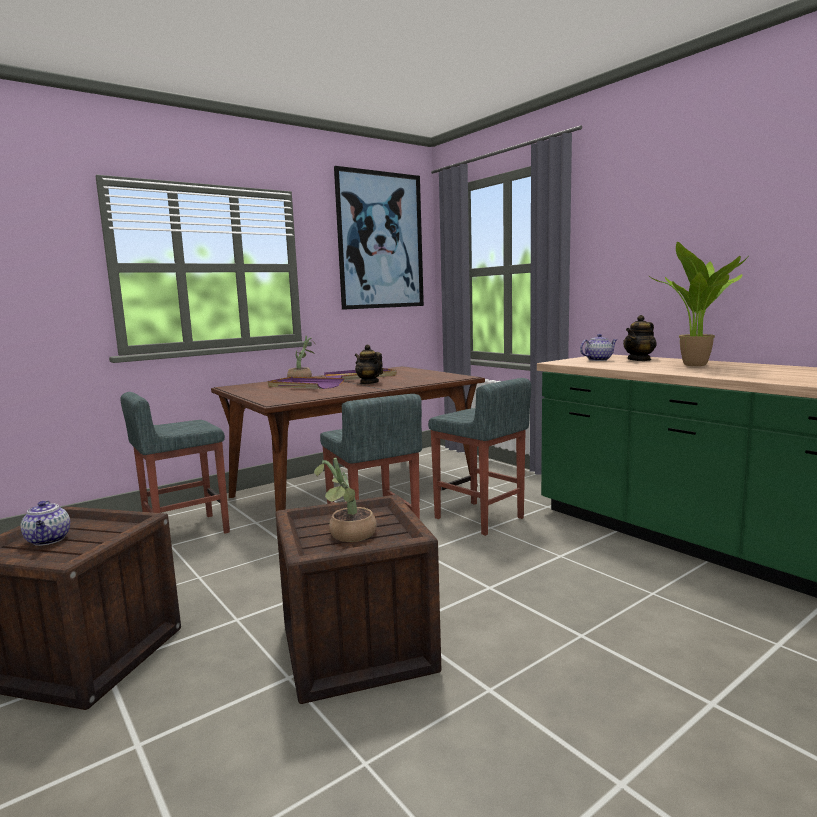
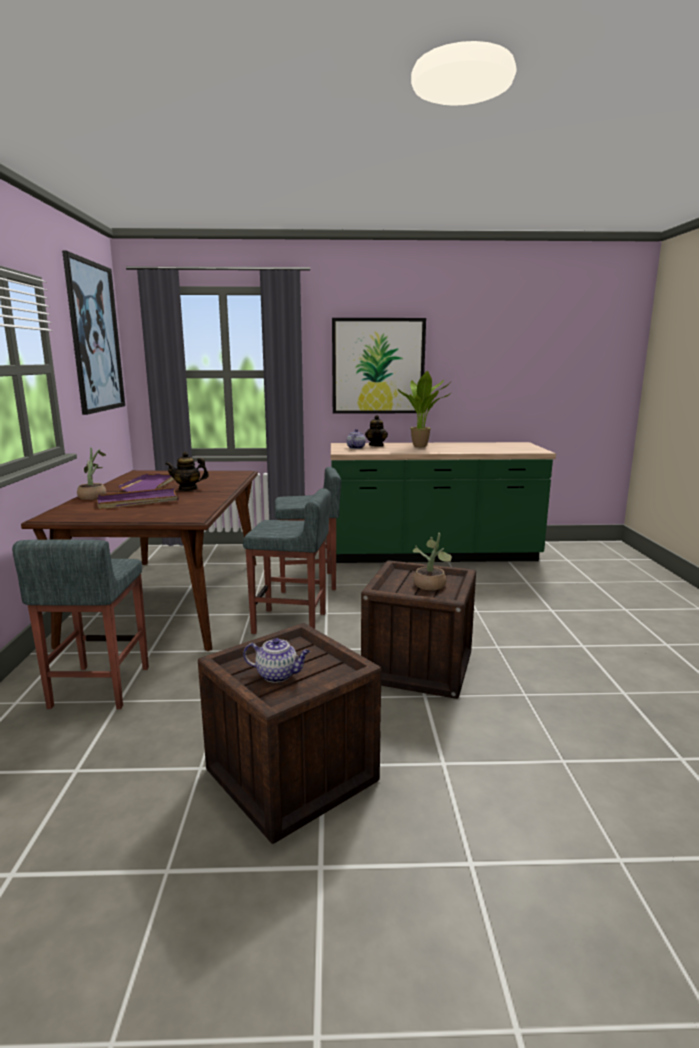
camera: 55 degrees left, 5 degrees up
none -> picture [332,318,426,414]

